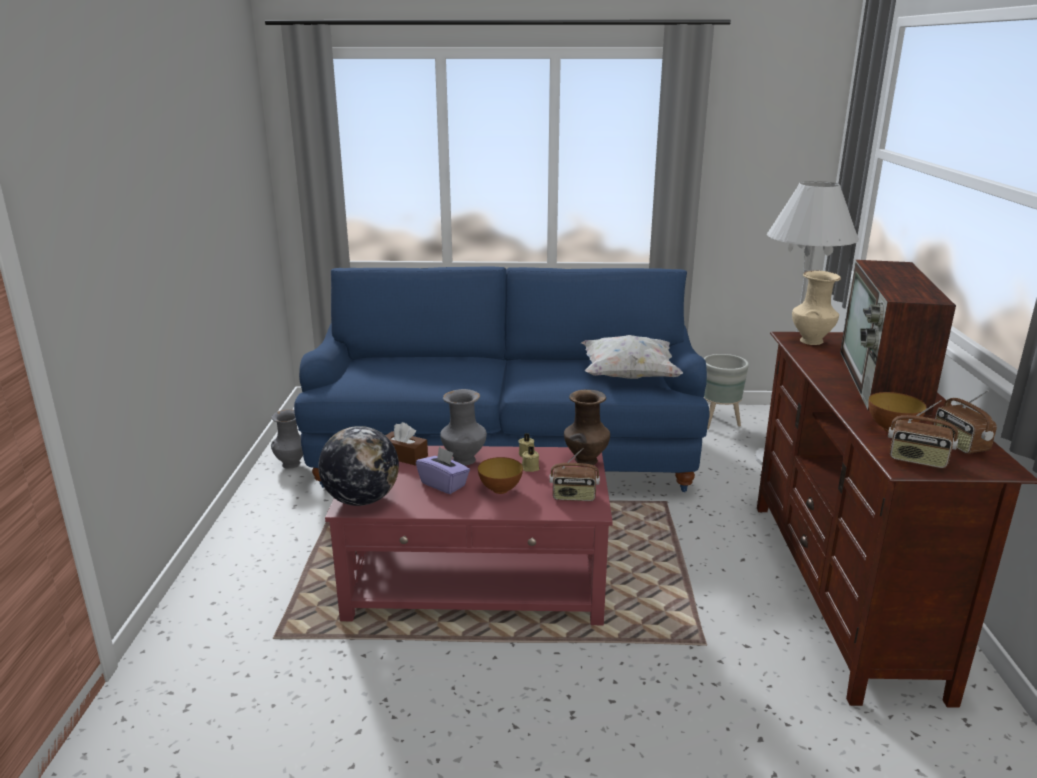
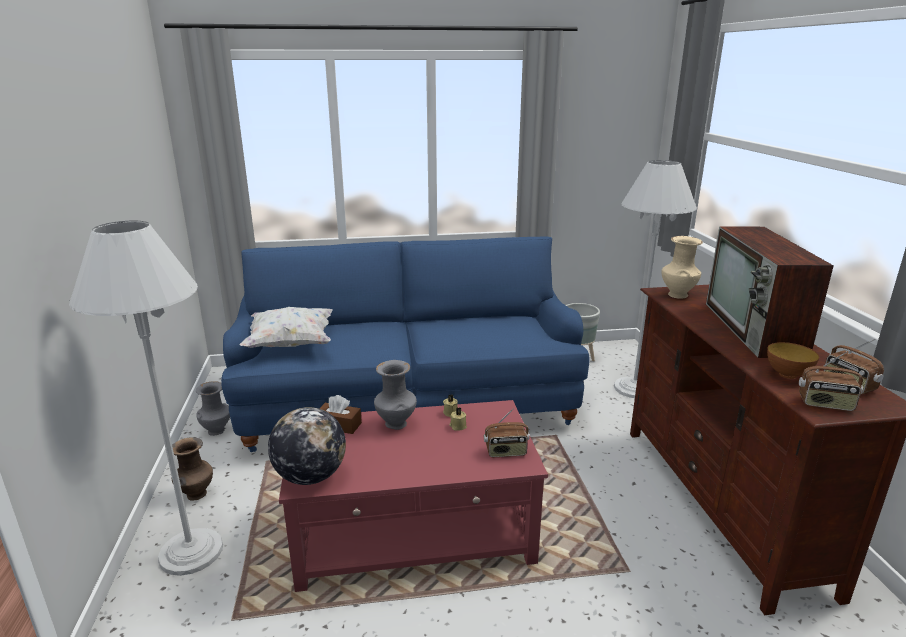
camera: 10 degrees left, 0 degrees up
purple tissue box [416,447,470,494] -> none
bowl [478,457,523,494] -> none
brown vase [564,390,610,465] -> brown vase moved to [172,437,213,501]
white pillow [581,335,683,379] -> white pillow moved to [240,307,333,348]
none -> white floor lamp [69,221,223,576]

